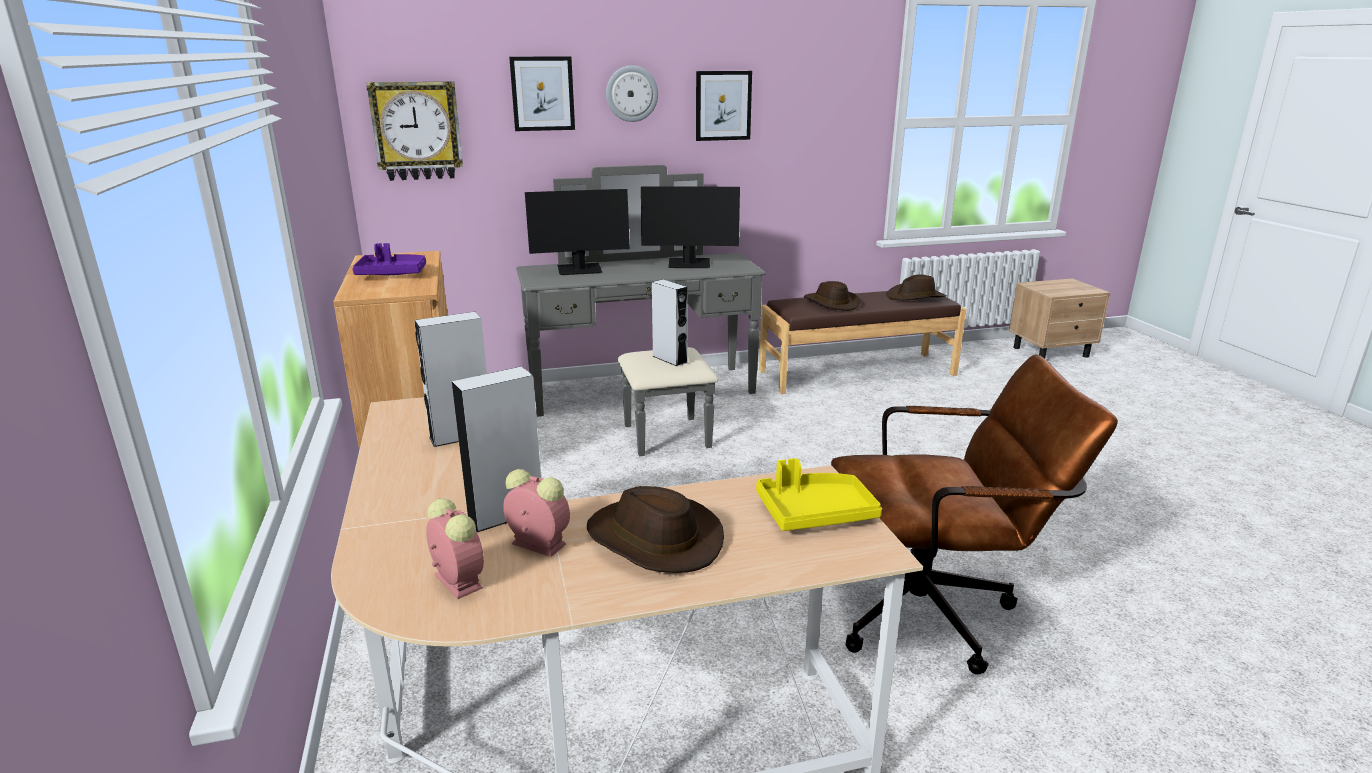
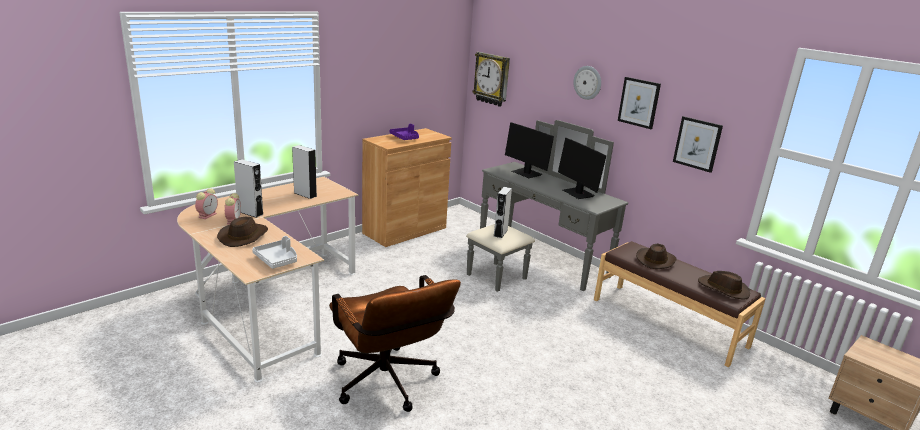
camera: 60 degrees right, 0 degrees up
picture [509,57,575,131] -> picture moved to [673,116,723,173]
yellow tray [756,458,882,531] -> grey tray [252,236,297,269]

